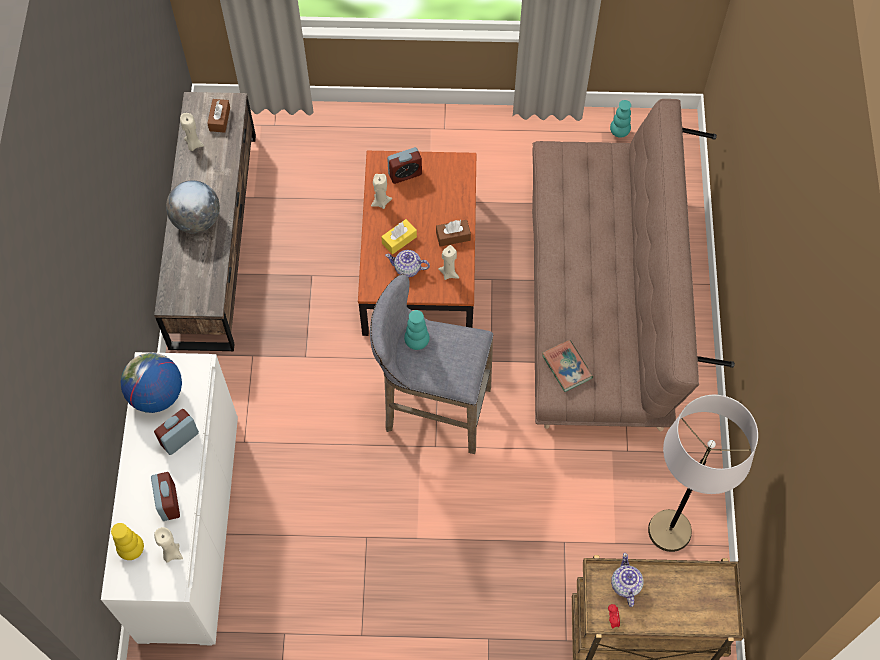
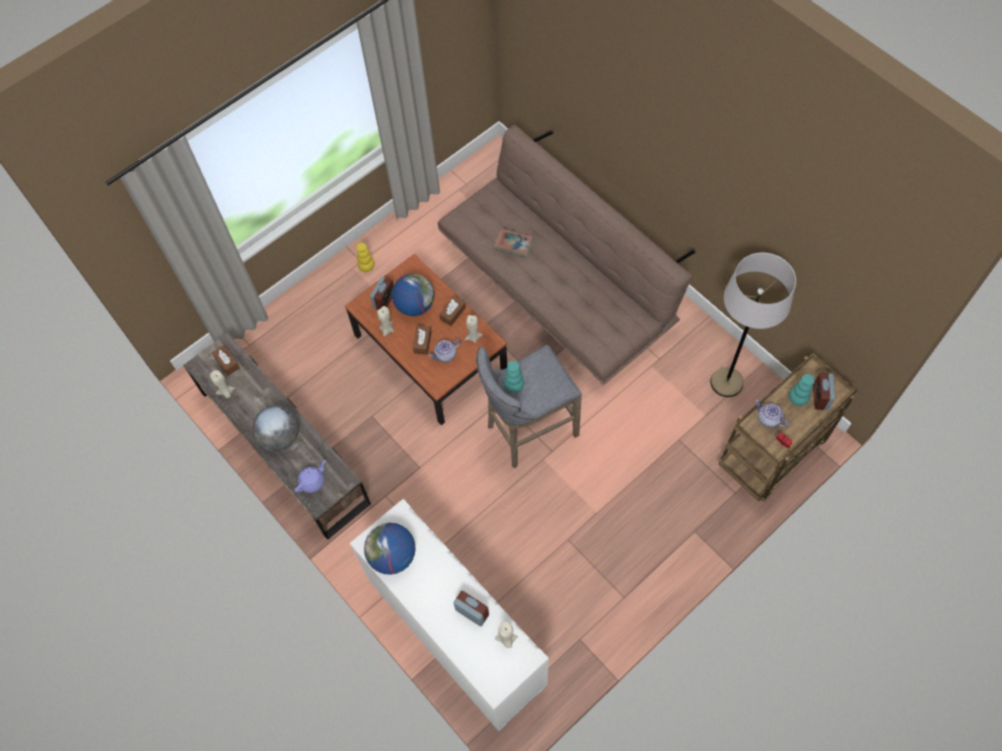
camera: 40 degrees left, 0 degrees up
yellow vase [111,523,144,560] -> yellow vase moved to [356,243,375,272]
alarm clock [154,409,199,455] -> alarm clock moved to [813,373,835,410]
yellow tissue box [381,219,417,254] -> brown tissue box [413,325,432,355]
book [542,340,593,392] -> book moved to [494,228,534,258]
turquoise vase [610,100,631,138] -> turquoise vase moved to [789,374,814,406]
none -> purple teapot [294,460,326,493]
none -> globe [392,274,434,316]

